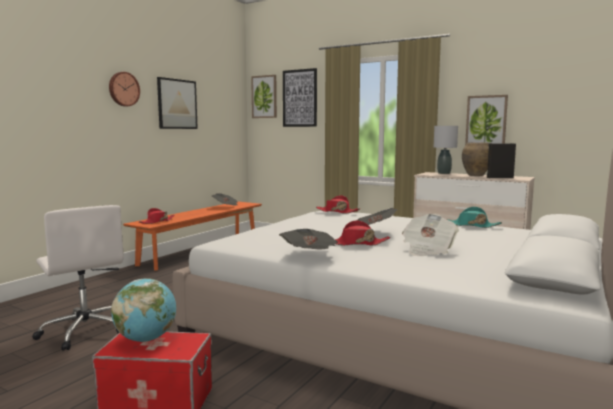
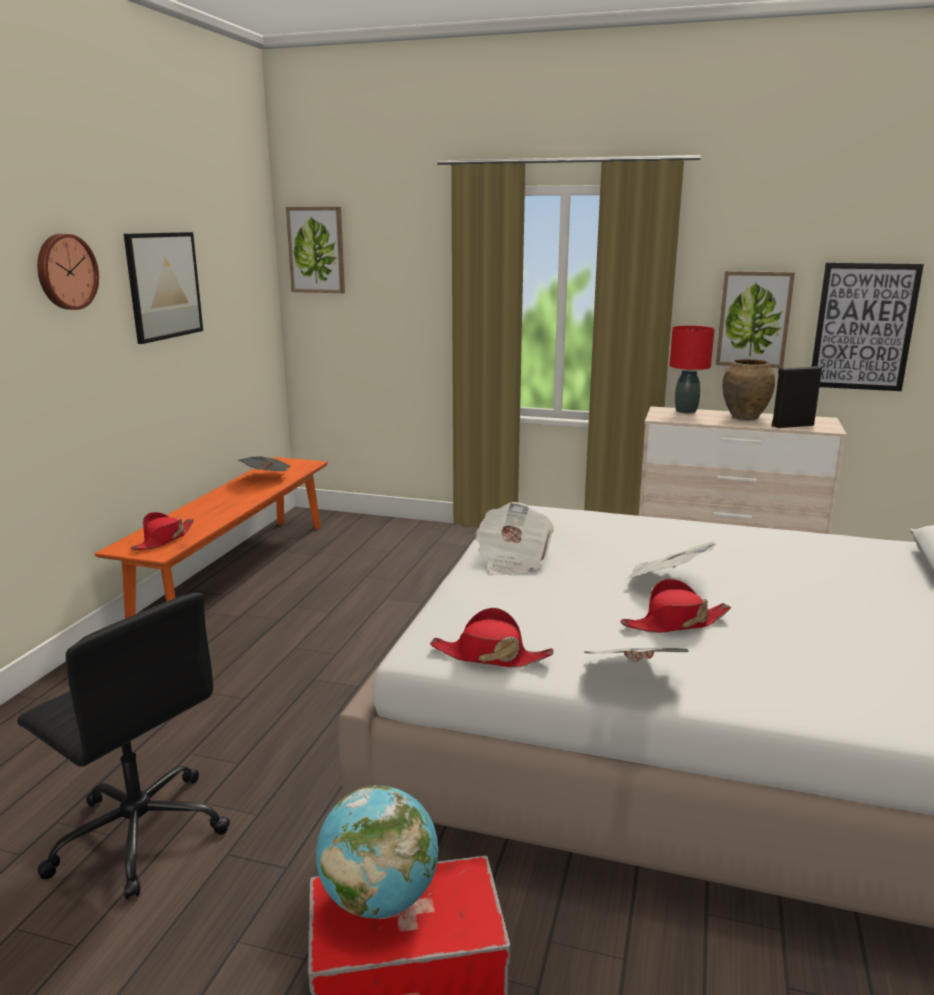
camera: 15 degrees left, 10 degrees up
white office chair [32,205,123,351] -> black office chair [18,593,230,899]
picture [283,68,317,127] -> picture moved to [812,263,924,391]
red hat [316,195,360,214] -> red hat moved to [430,608,554,668]
newspaper [402,214,459,256] -> newspaper moved to [475,502,554,575]
grey table lamp [434,126,458,174] -> red table lamp [670,326,714,413]
turquoise hat [446,207,502,228] -> none

